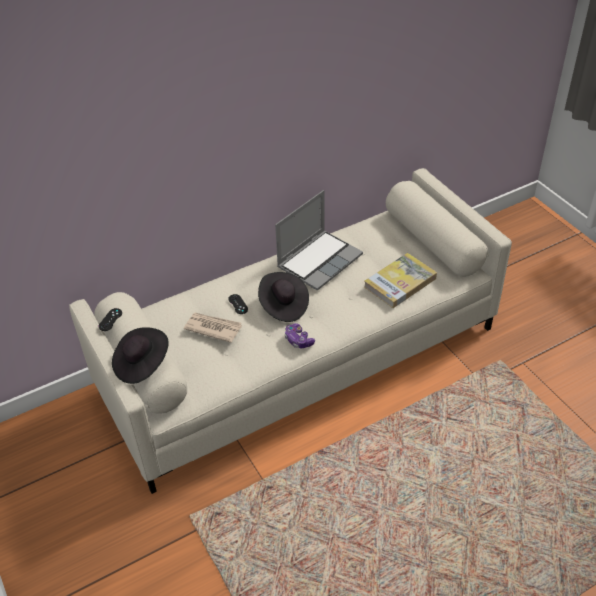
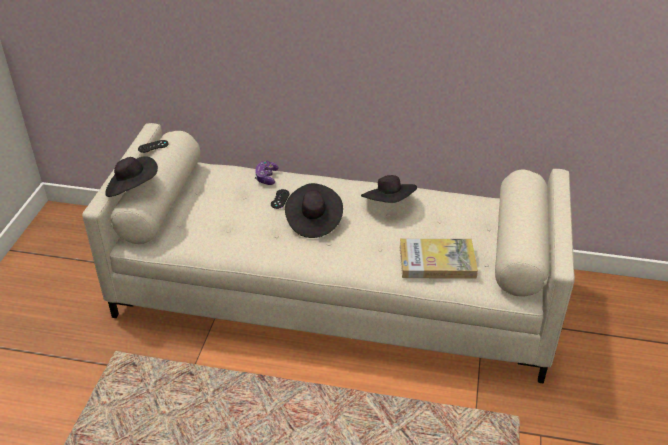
camera: 40 degrees right, 5 degrees down
newspaper [184,313,242,343] -> none
laptop [275,190,363,291] -> black hat [361,175,417,203]
game controller [285,323,315,348] -> game controller moved to [254,160,279,185]

